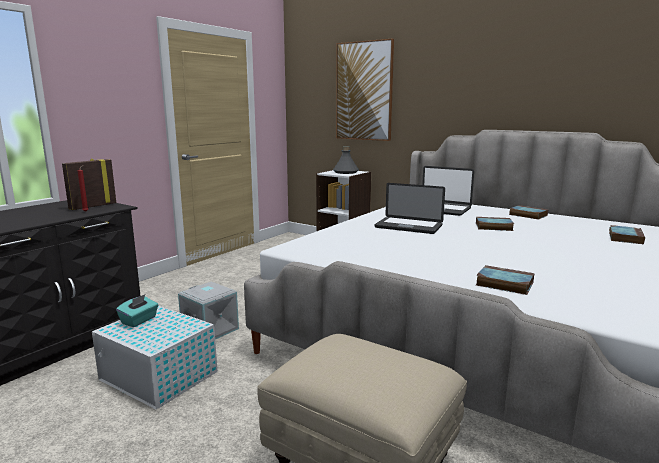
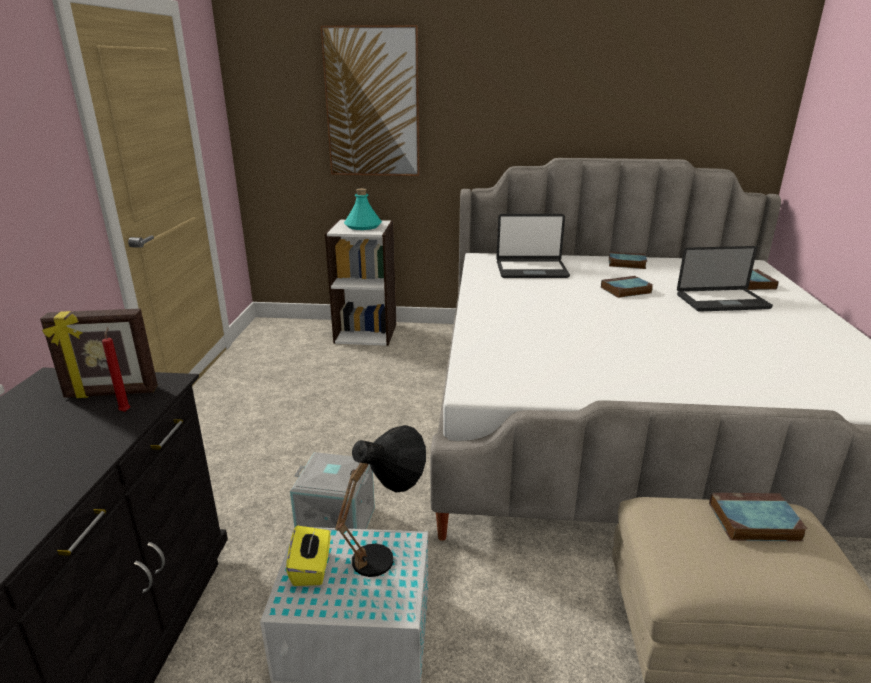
camera: 30 degrees left, 10 degrees up
picture frame [62,158,116,210] -> picture frame turned 105 degrees counterclockwise [40,308,158,398]
turquoise tissue box [116,294,158,327] -> yellow tissue box [286,525,330,586]
grey bottle [333,146,359,174] -> turquoise bottle [344,188,382,230]
laptop [375,183,445,234] -> laptop moved to [677,246,773,312]
book [476,265,534,295] -> book moved to [709,493,808,541]
none -> black table lamp [335,425,426,577]

